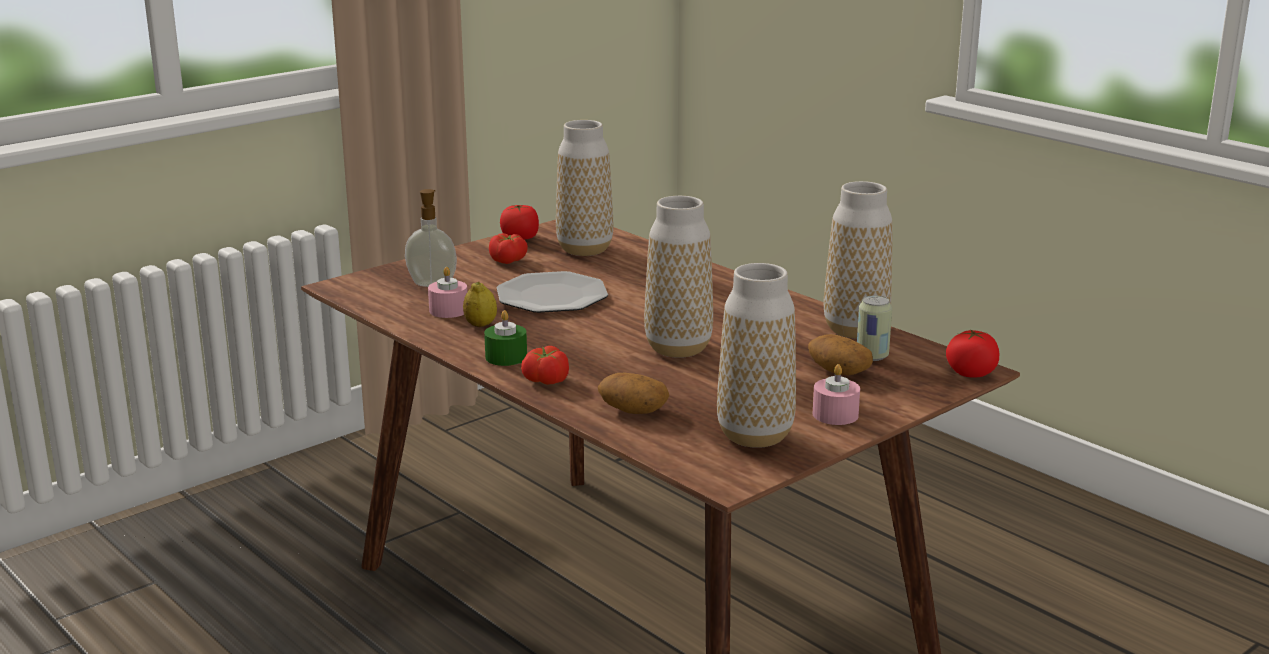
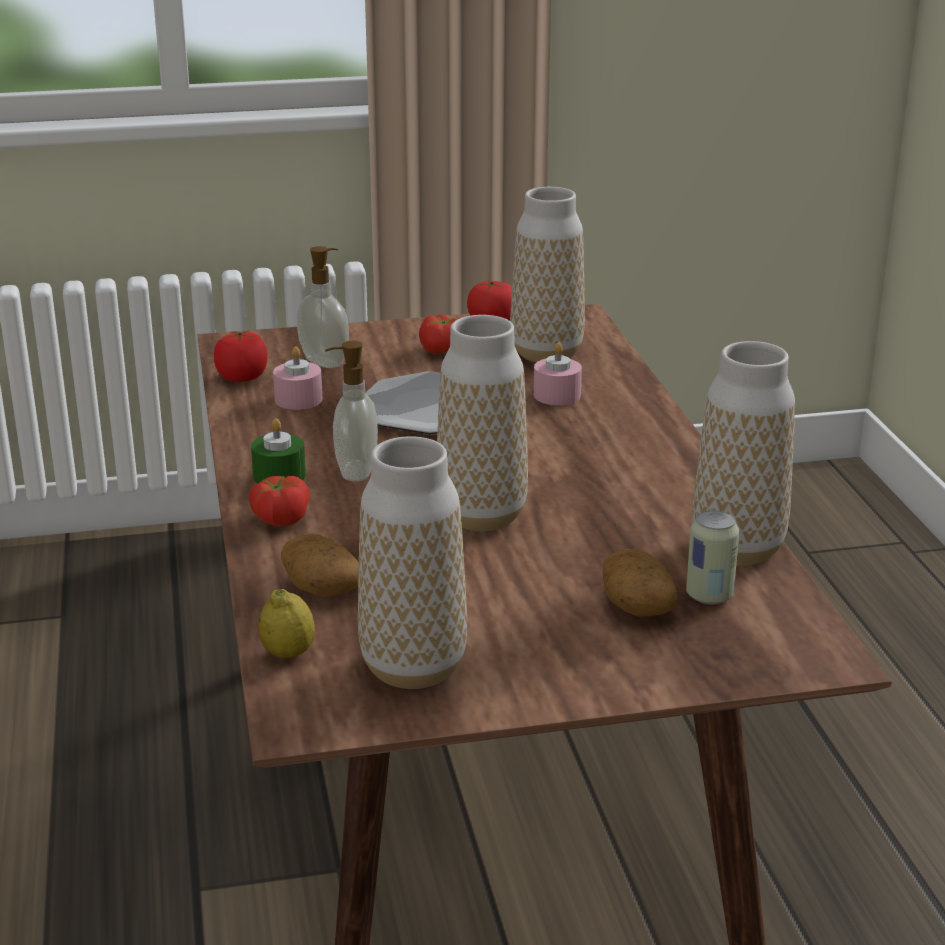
camera: 30 degrees right, 5 degrees up
lemon [463,282,497,327] -> lemon moved to [258,589,315,658]
pink candle [813,364,860,425] -> pink candle moved to [534,342,582,405]
tomato [946,329,999,378] -> tomato moved to [214,331,268,382]
none -> soap dispenser [325,341,378,481]

